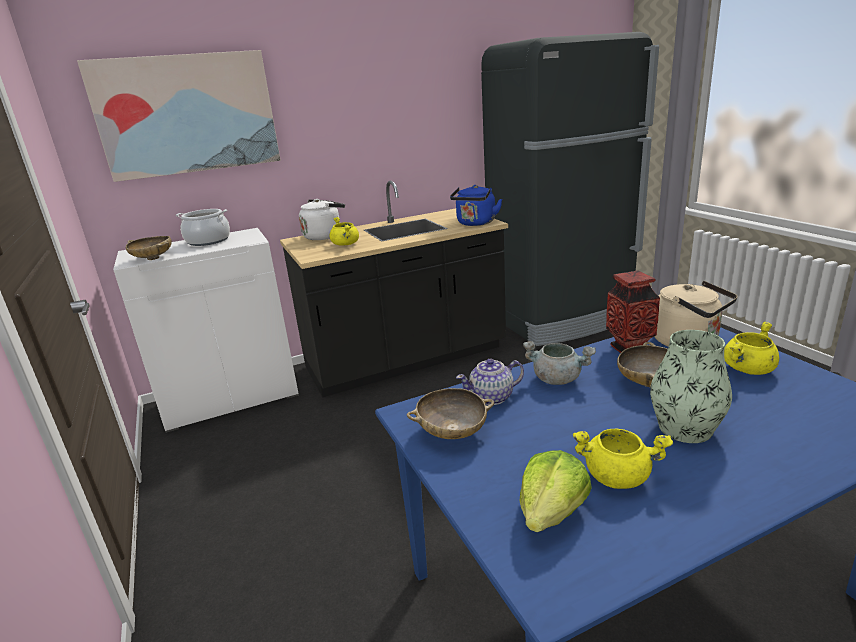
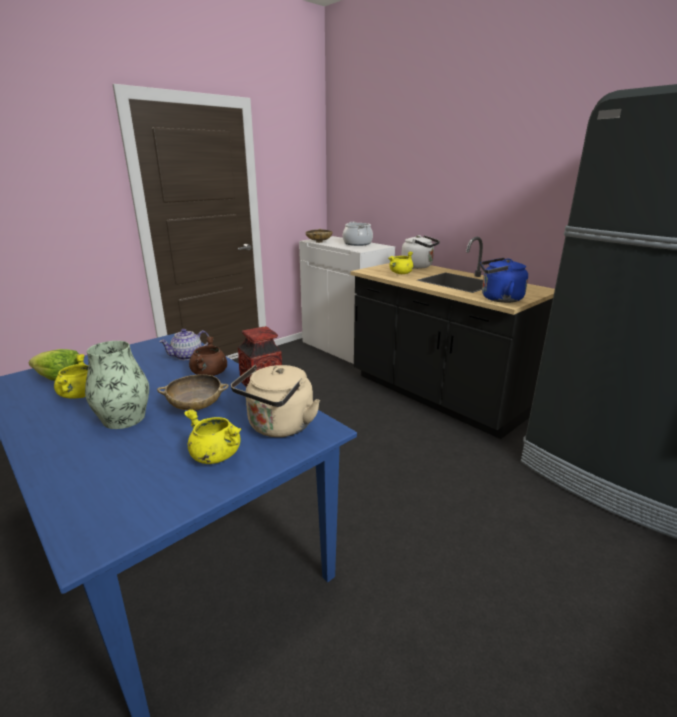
camera: 70 degrees right, 0 degrees up
picture [77,50,281,182] -> none
beige bowl [407,388,494,439] -> none
teapot [456,359,524,405] -> teapot turned 90 degrees counterclockwise [159,329,209,360]
grey cooking pot [523,341,596,385] -> brown cooking pot [189,336,227,376]

